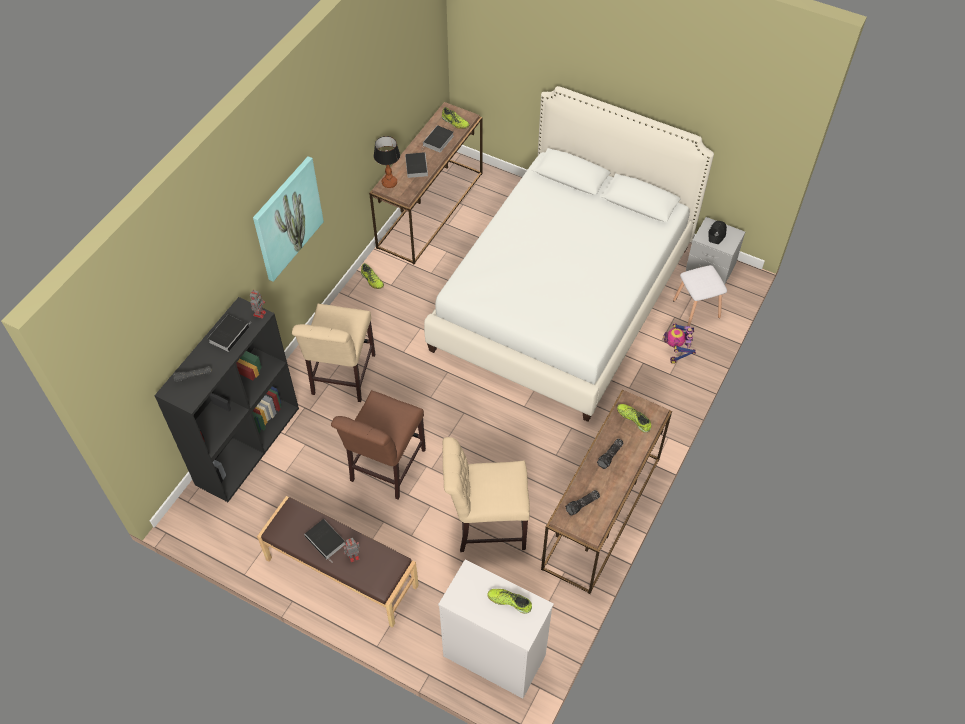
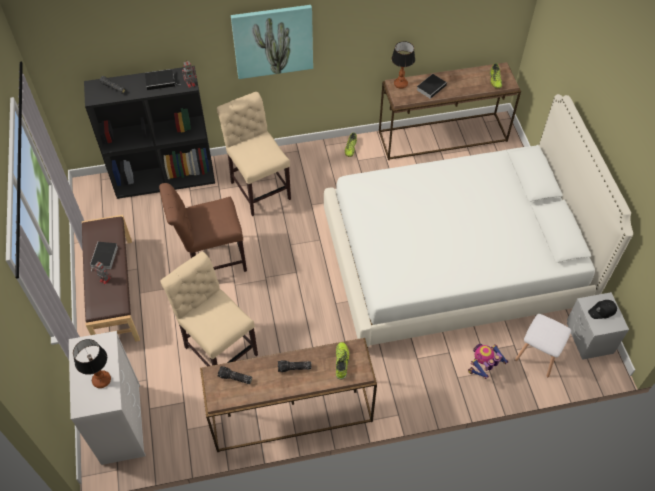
camera: 50 degrees right, 0 degrees up
beige chair [292,304,375,402] -> beige chair turned 90 degrees clockwise [217,92,291,216]
book [421,125,454,152] -> none
shoe [487,589,532,614] -> table lamp [73,339,111,388]

